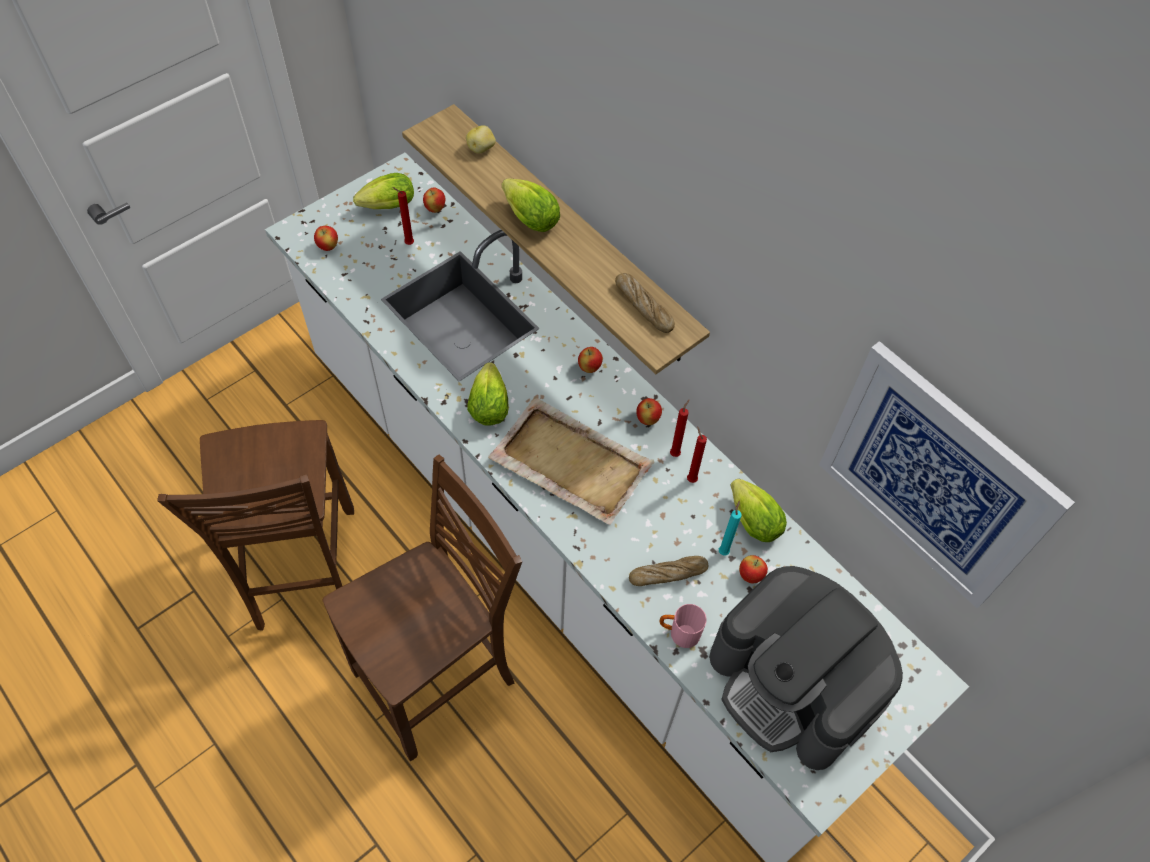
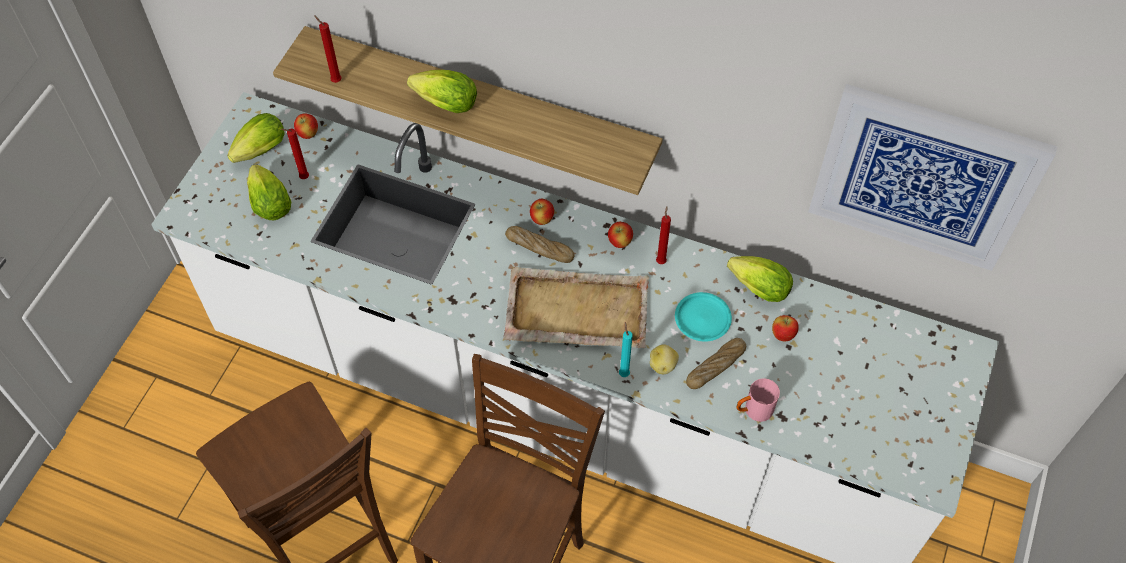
camera: 25 degrees left, 0 degrees up
apple [314,226,338,251] -> none
potato [466,125,496,154] -> potato moved to [650,344,679,374]
lettuce [467,362,508,426] -> lettuce moved to [247,164,291,220]
bread [615,273,675,333] -> bread moved to [505,226,575,263]
red candle [687,426,707,483] -> red candle moved to [314,15,342,83]
coffee machine [709,566,903,770] -> none
turquoise candle [719,501,741,556] -> turquoise candle moved to [619,322,633,377]
none -> turquoise plate [675,292,732,342]

